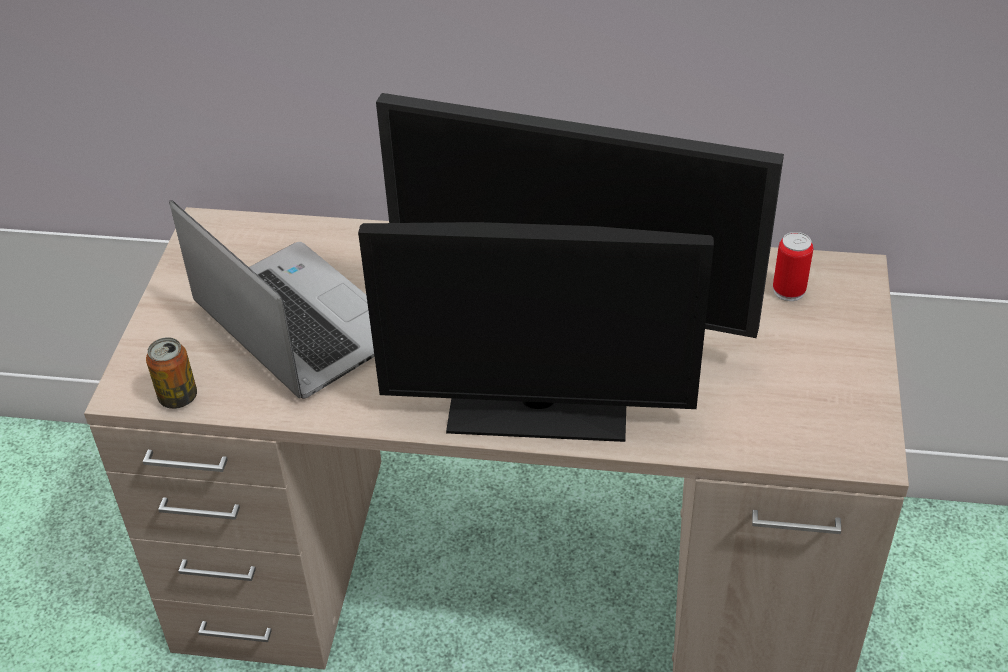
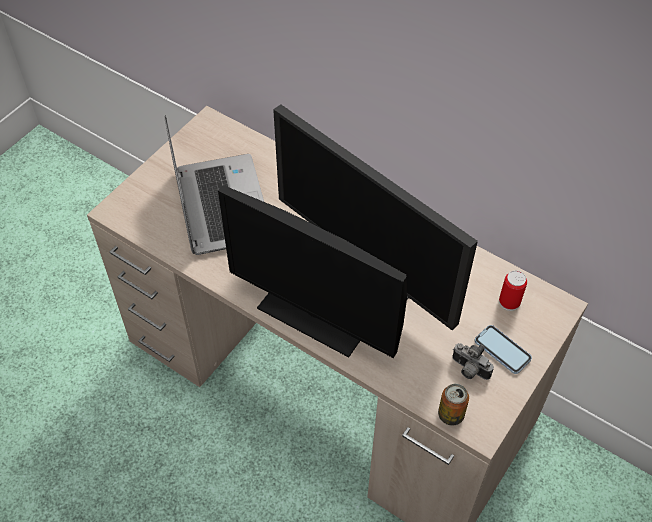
camera: 25 degrees right, 10 degrees up
can [146,337,197,409] -> can moved to [438,384,469,425]
none -> camera [452,343,494,380]
none -> phone [474,325,532,374]

